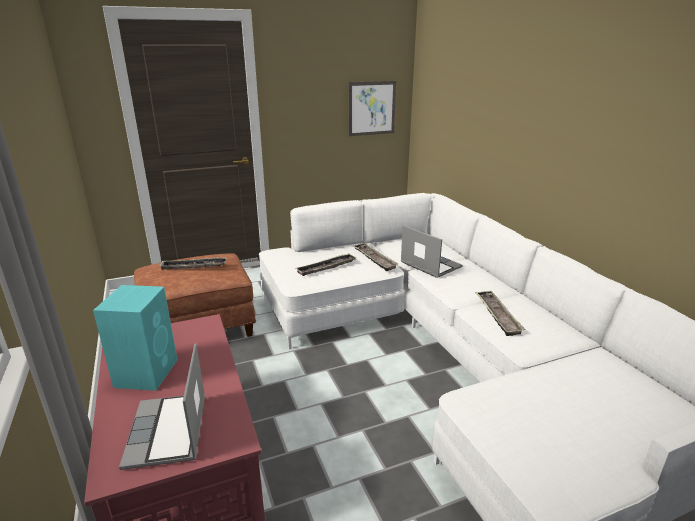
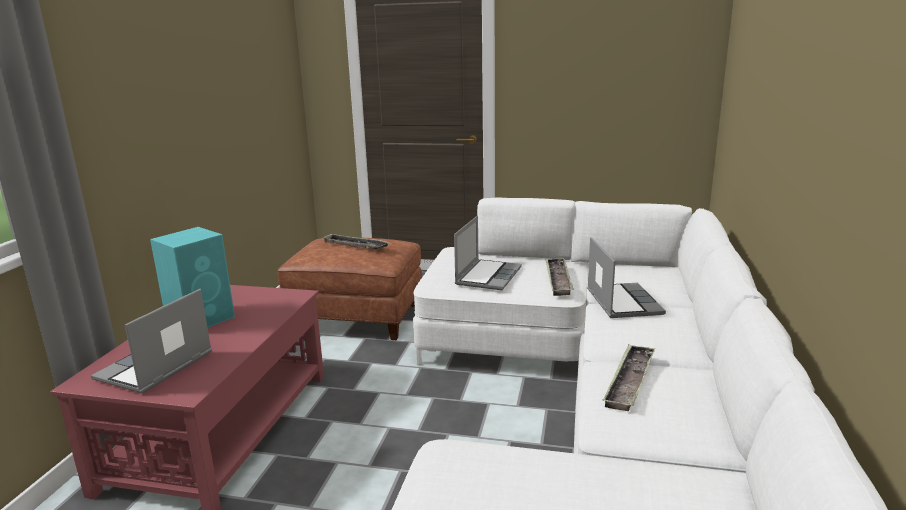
camera: 35 degrees right, 5 degrees down
tray [296,254,356,276] -> laptop [454,216,522,290]
picture [348,81,396,136] -> none

